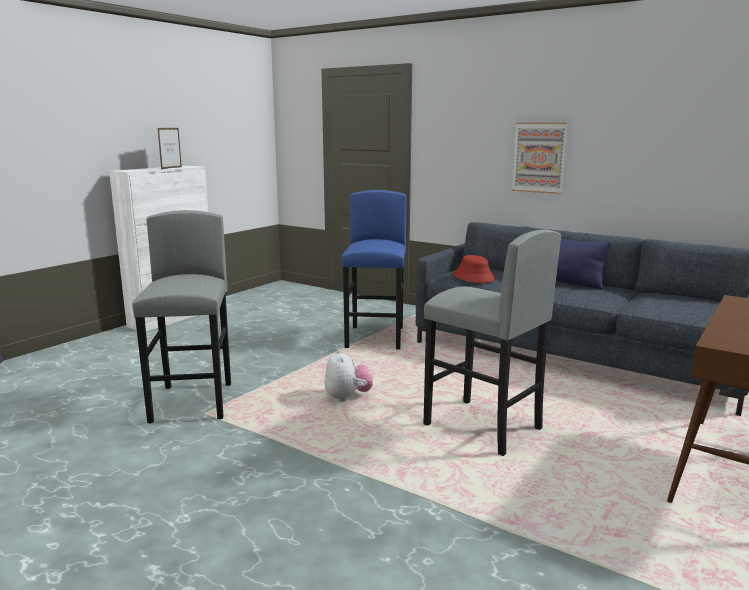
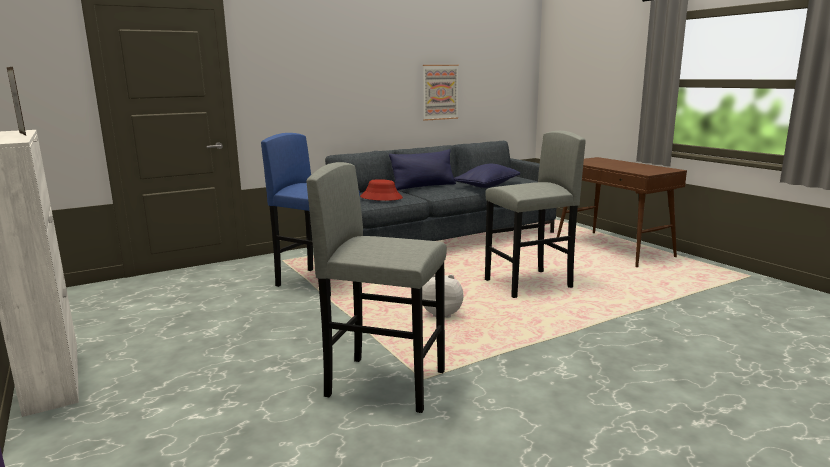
camera: 65 degrees left, 0 degrees up
picture [512,122,568,194] -> picture moved to [423,65,459,121]
none -> blue pillow [453,164,520,188]

